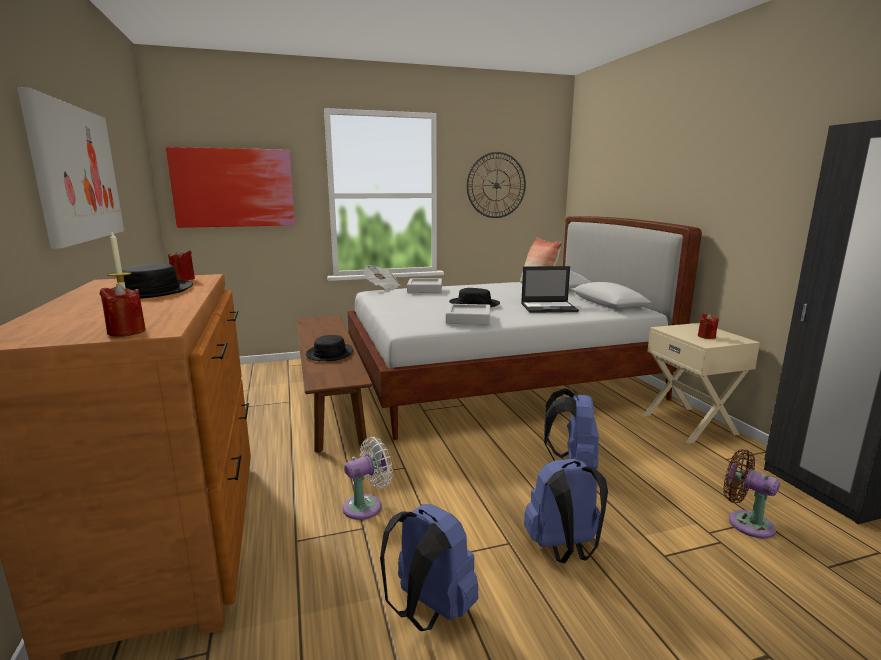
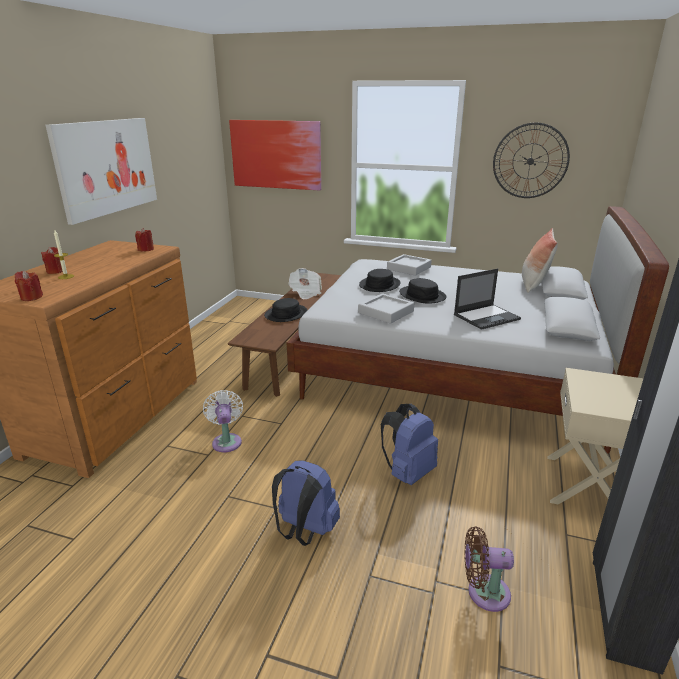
camera: 35 degrees right, 10 degrees up
black hat [111,263,193,299] -> black hat moved to [359,269,401,292]
white fan [343,437,393,520] -> white fan turned 105 degrees counterclockwise [203,390,243,452]
newspaper [363,265,400,291] -> newspaper moved to [288,268,322,299]
blue backpack [380,504,479,631] -> none
laptop [521,266,579,313] -> laptop turned 60 degrees counterclockwise [454,269,521,330]
red candle [698,313,719,339] -> red candle moved to [41,247,63,274]
brown fan [723,449,780,539] -> brown fan turned 75 degrees counterclockwise [464,526,514,612]

